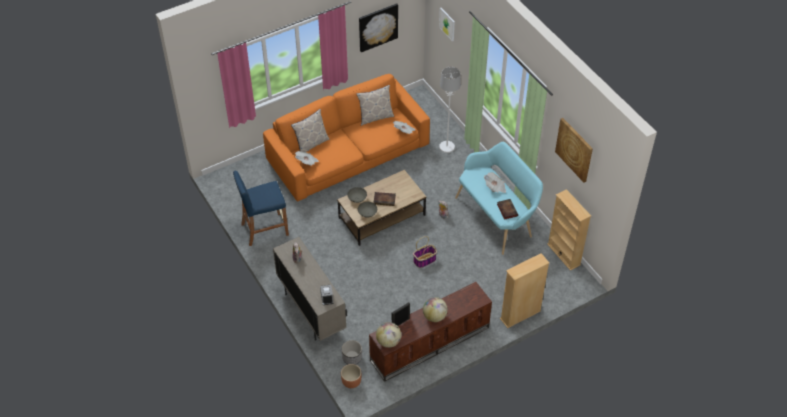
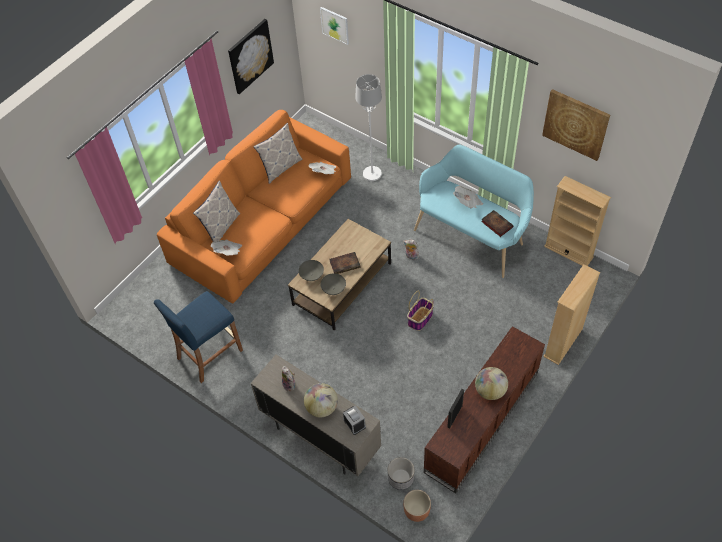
camera: 20 degrees left, 5 degrees up
globe [376,322,401,348] -> globe moved to [304,383,338,418]

